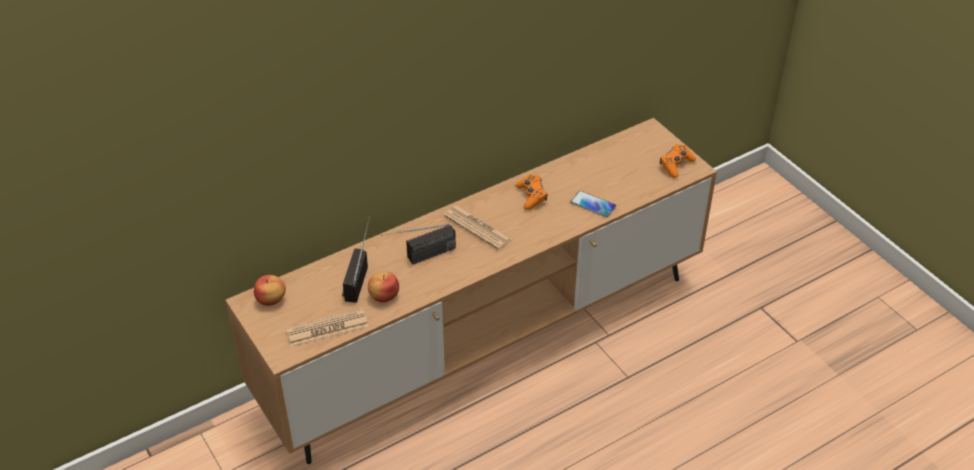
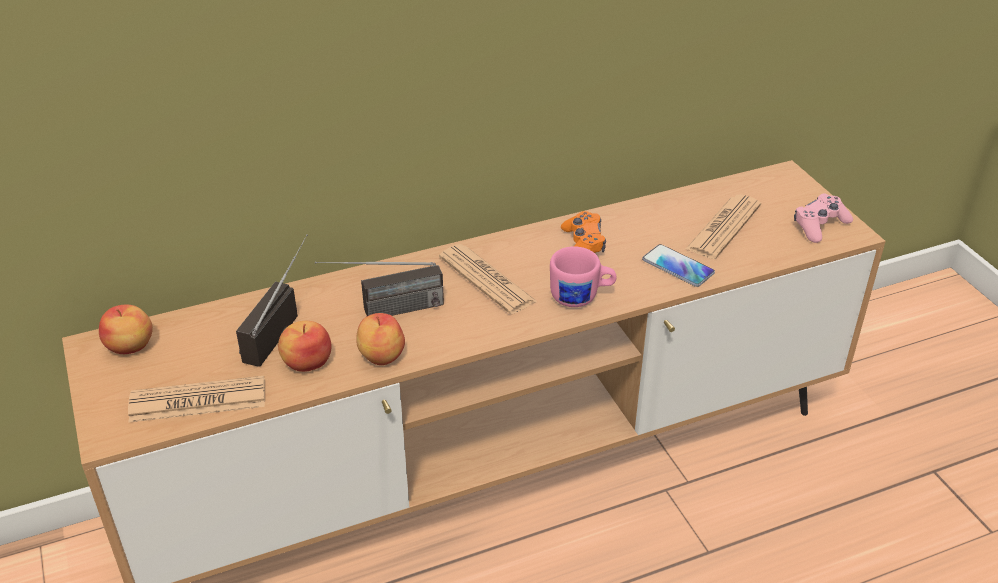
camera: 10 degrees right, 5 degrees down
orange game controller [660,144,696,178] -> pink game controller [794,193,853,243]
none -> apple [356,313,405,365]
none -> pink mug [550,246,616,307]
none -> newspaper [686,195,761,259]

